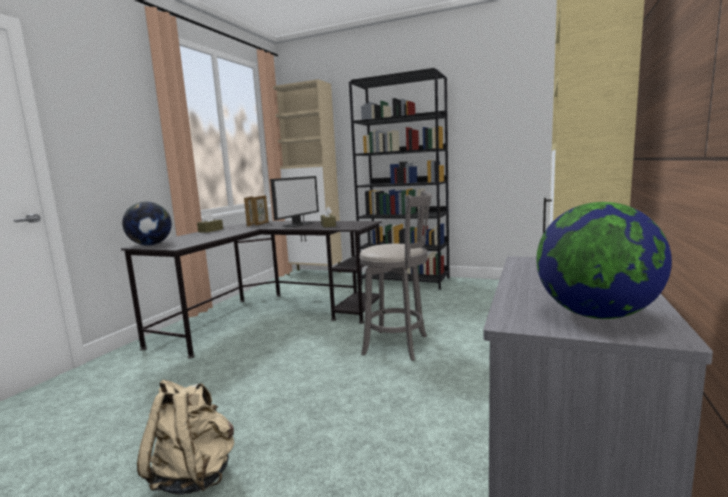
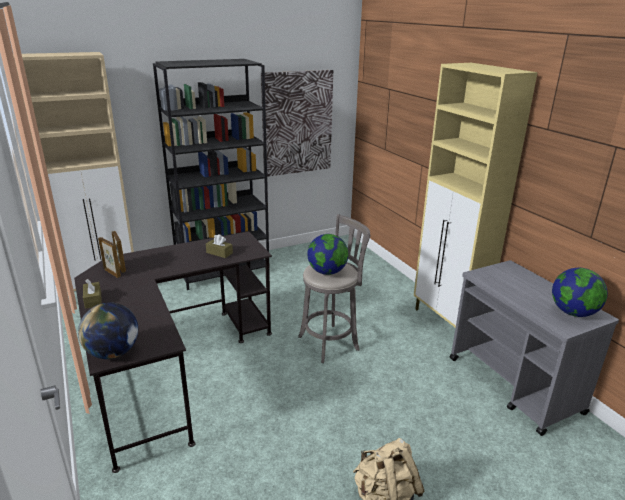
camera: 50 degrees left, 15 degrees up
monitor [270,176,319,227] -> none
none -> picture [261,70,333,177]
none -> globe [307,234,348,275]

